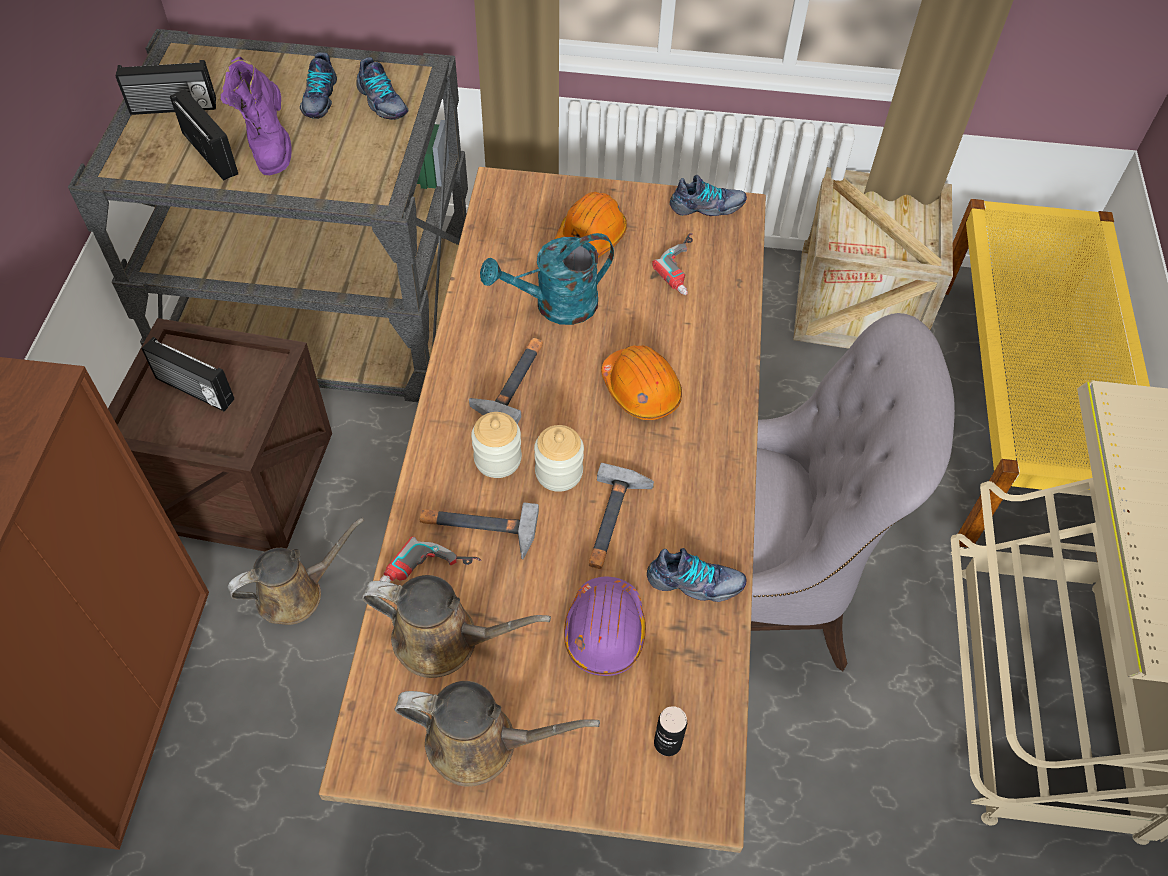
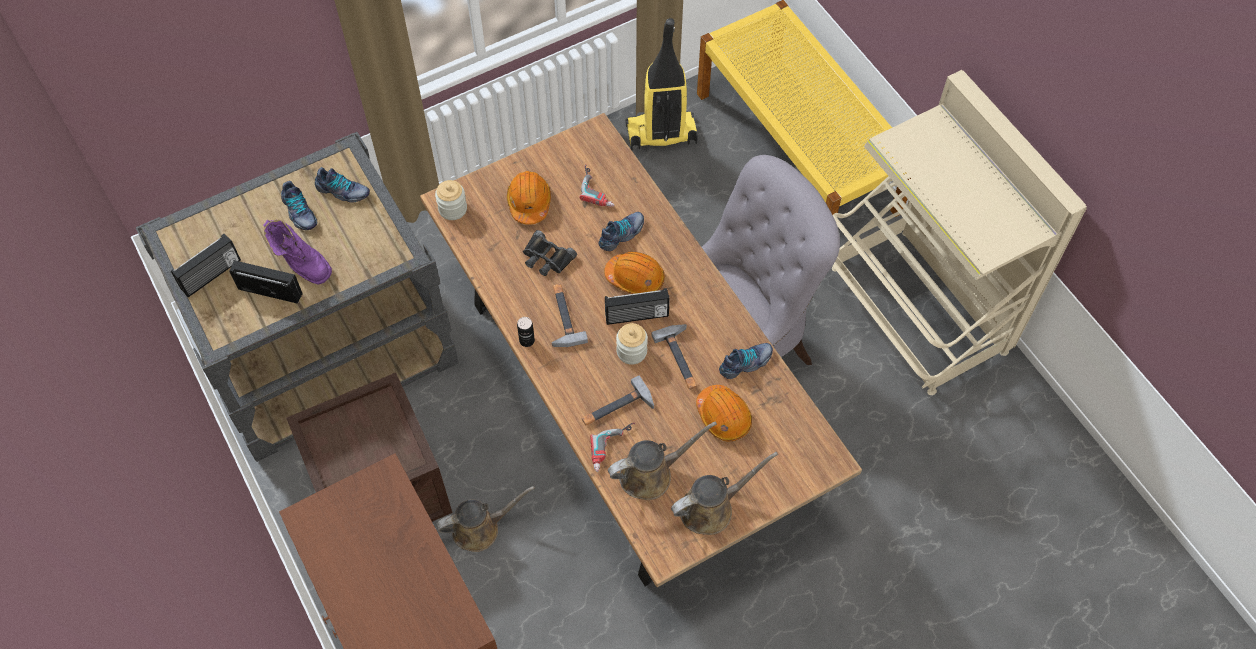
camera: 35 degrees left, 5 degrees up
radio [142,337,234,411] -> radio moved to [605,288,670,325]
brown watering can [228,518,364,625] -> brown watering can turned 45 degrees clockwise [437,486,535,552]
jar [471,412,522,478] -> jar moved to [435,180,467,220]
turquoise watering can [480,233,614,325] -> black binoculars [523,230,577,276]
purple hard hat [564,577,646,676] -> orange hard hat [696,385,752,441]
can [654,706,687,756] -> can moved to [517,317,535,347]
shoe [670,175,747,216] -> shoe moved to [598,212,644,251]
crate [793,167,953,349] -> vacuum cleaner [625,18,698,150]

